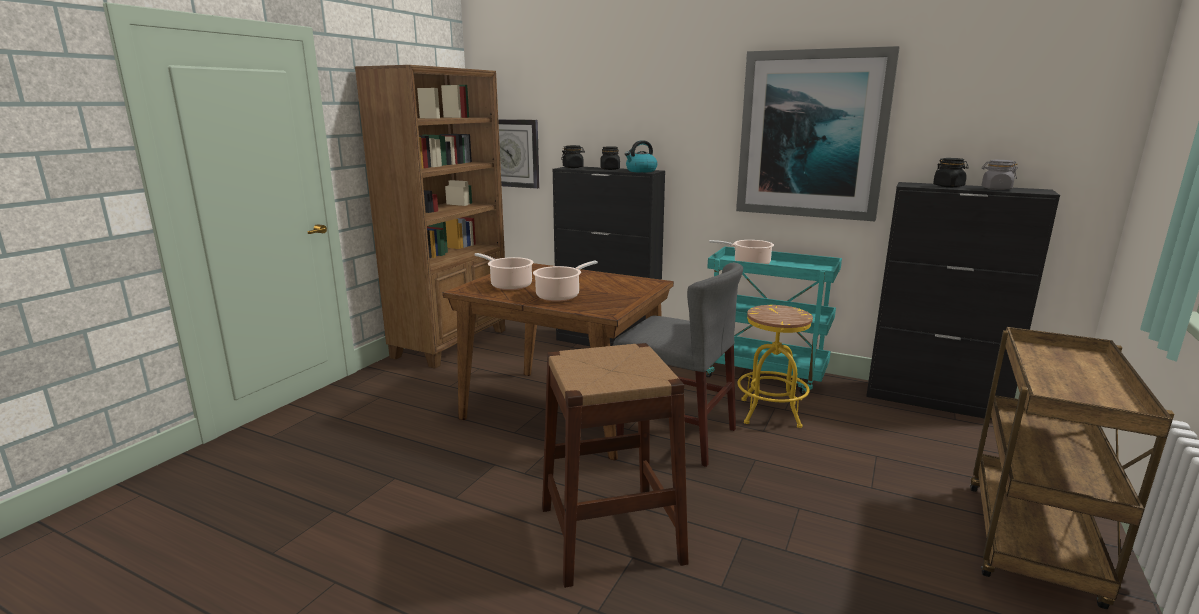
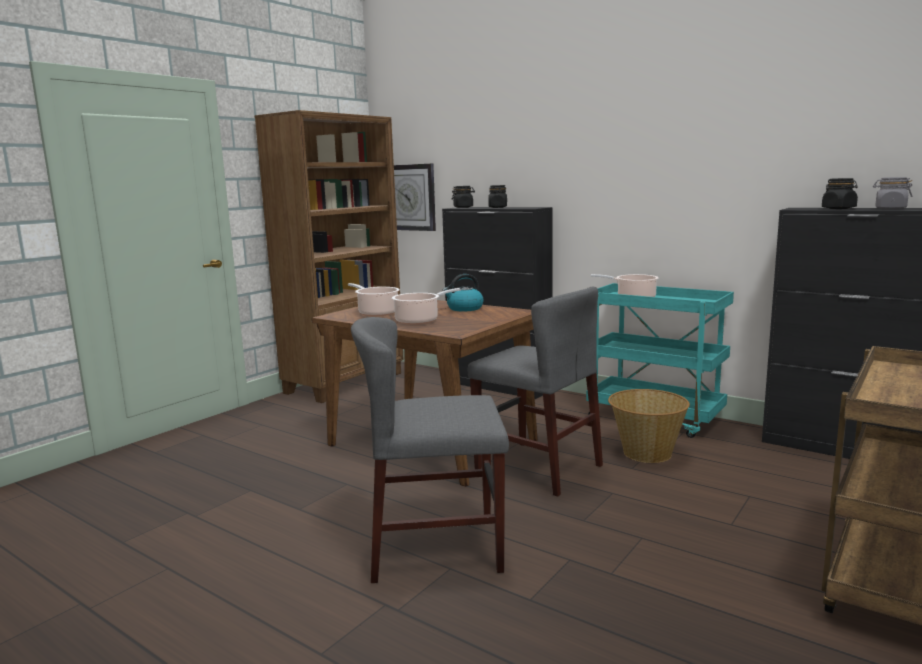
camera: 10 degrees right, 5 degrees down
brown stool [542,343,689,588] -> grey chair [351,317,509,583]
kettle [625,140,657,173] -> kettle moved to [442,274,484,311]
picture [736,46,900,221] -> none
yellow stool [738,305,813,428] -> basket [608,389,690,463]

